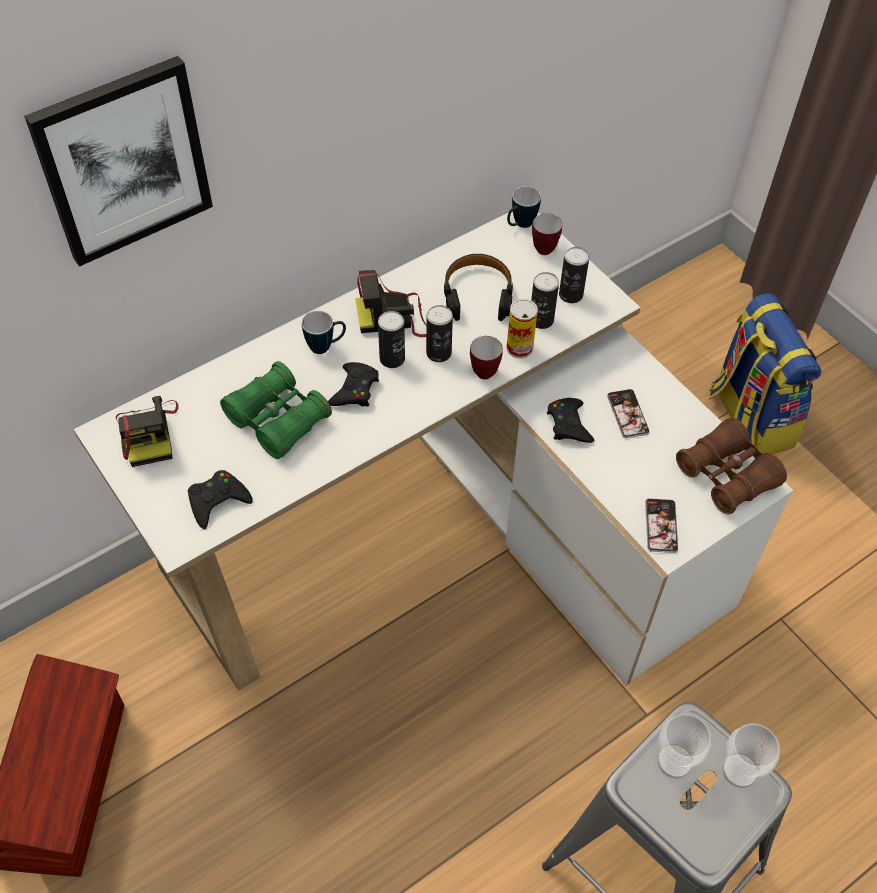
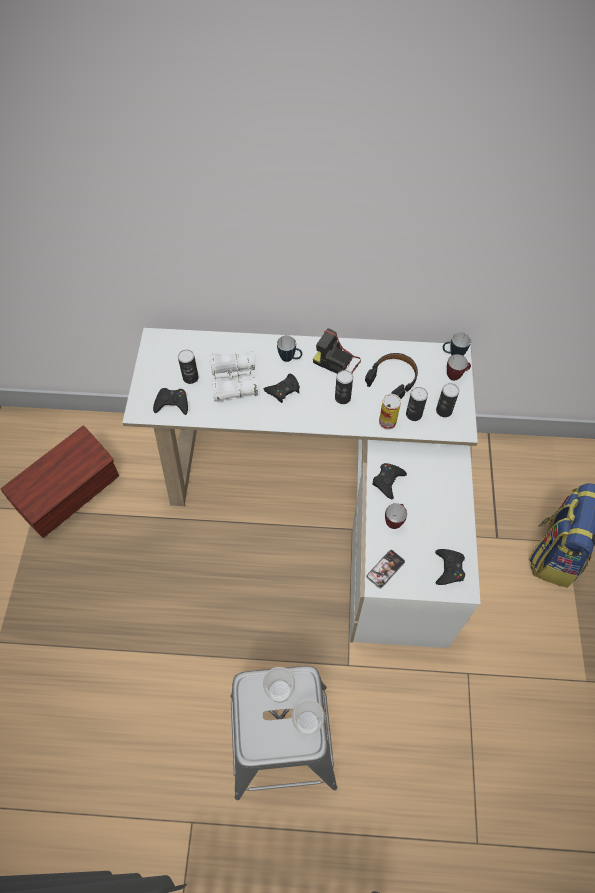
camera: 40 degrees right, 5 degrees up
picture [24,56,213,267] -> none
camera [116,396,178,467] -> none
green binoculars [220,361,332,459] -> white binoculars [210,351,258,402]
can [378,311,405,368] -> can moved to [178,350,199,384]
mug [470,336,503,379] -> mug moved to [385,503,407,529]
phone [607,389,650,438] -> none
brown binoculars [676,418,787,515] -> black game controller [435,549,465,585]

